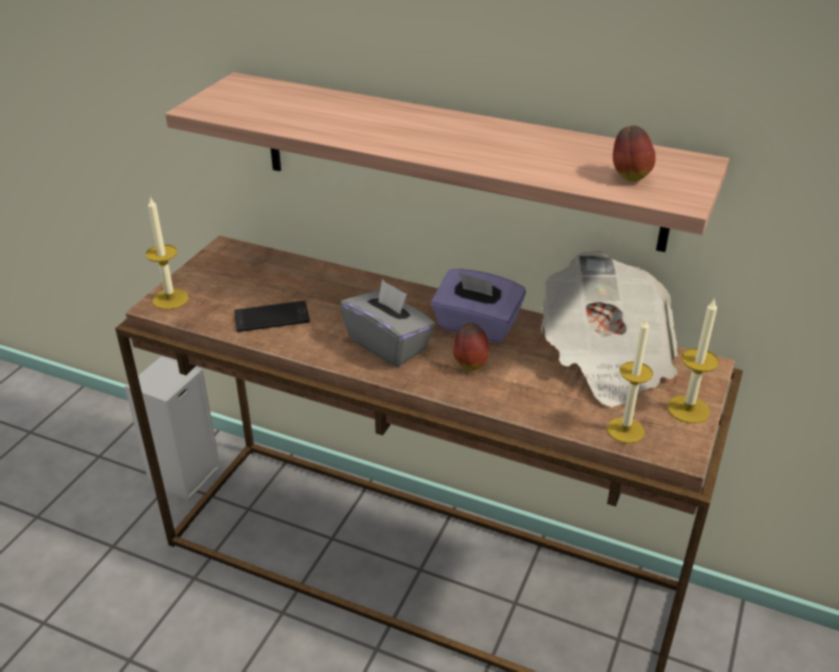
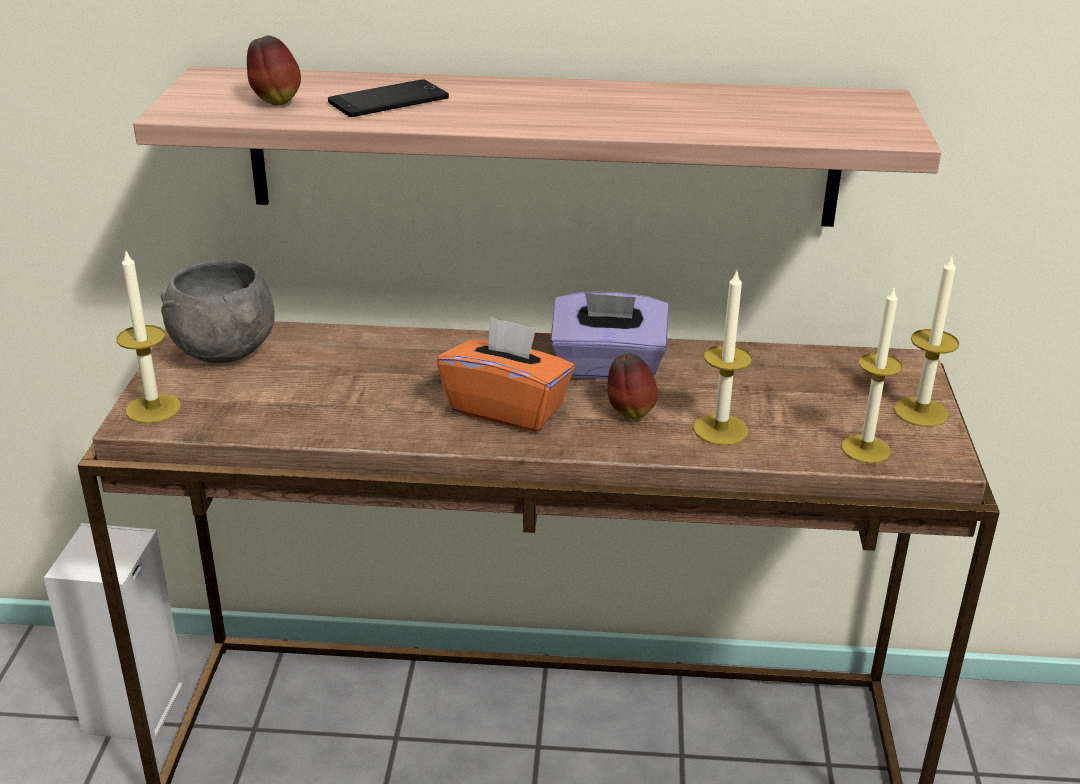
camera: 20 degrees left, 5 degrees down
phone [234,301,310,332] -> phone moved to [328,79,449,117]
grey tissue box [340,279,436,367] -> orange tissue box [437,316,575,432]
newspaper [541,251,677,407] -> none
apple [613,126,656,182] -> apple moved to [247,36,301,106]
none -> grey bowl [160,259,275,363]
none -> candle [693,270,753,445]

